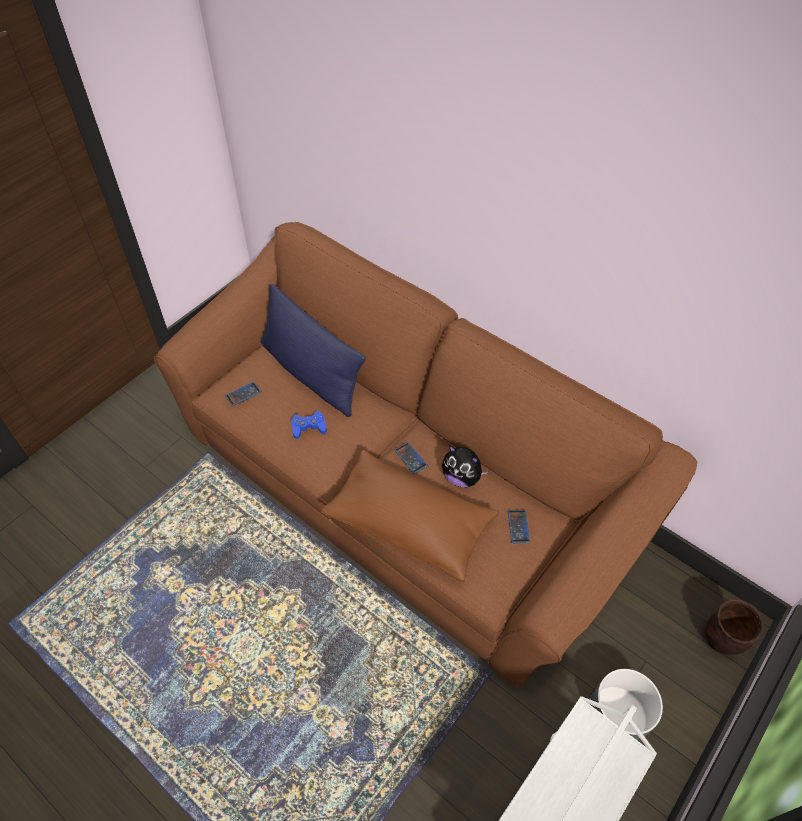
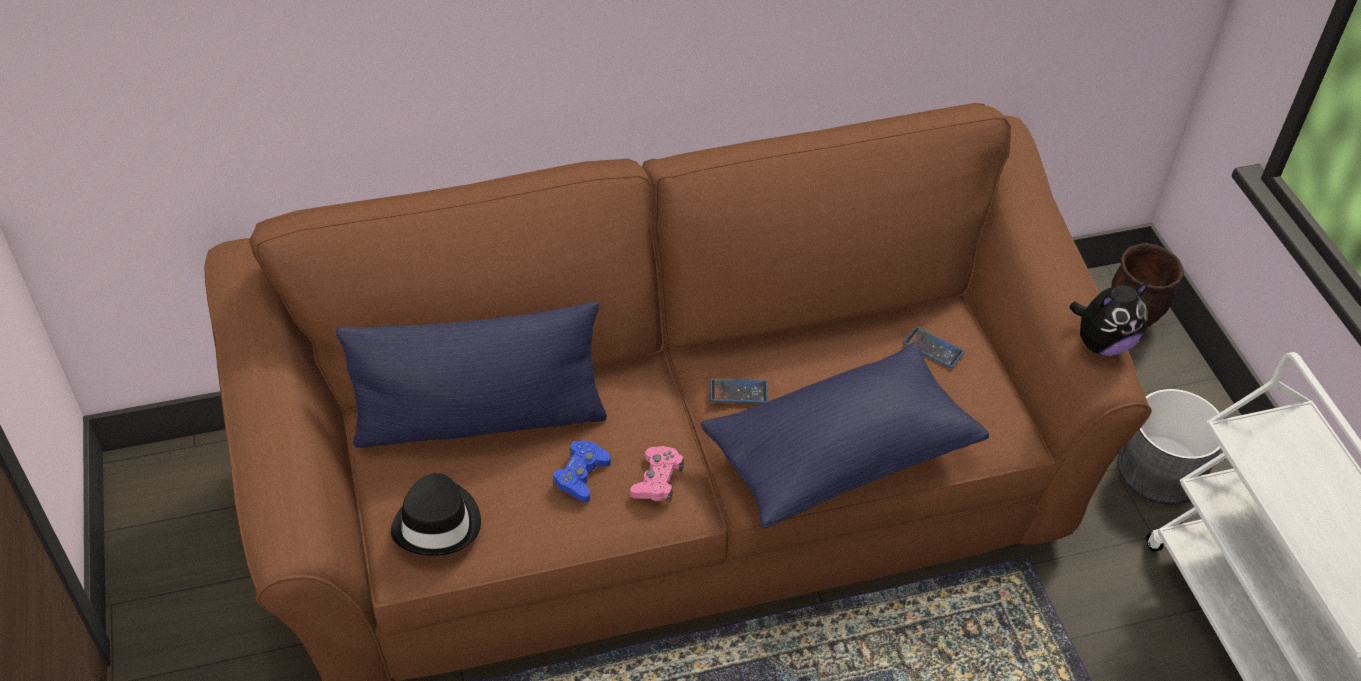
camera: 55 degrees left, 5 degrees down
phone [225,382,261,406] -> black hat [391,473,481,556]
brown pillow [321,450,499,582] -> blue pillow [701,342,989,529]
plush toy [442,445,488,487] -> plush toy moved to [1069,281,1150,356]
none -> pink game controller [630,446,684,503]

